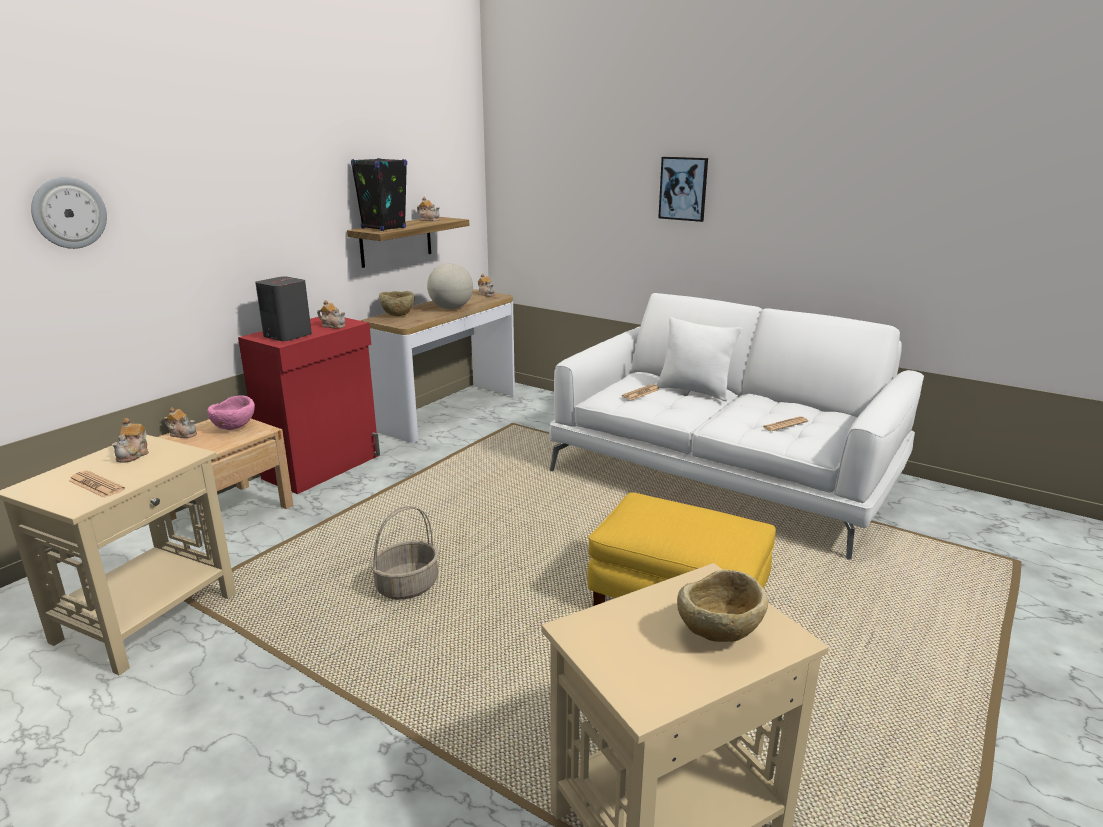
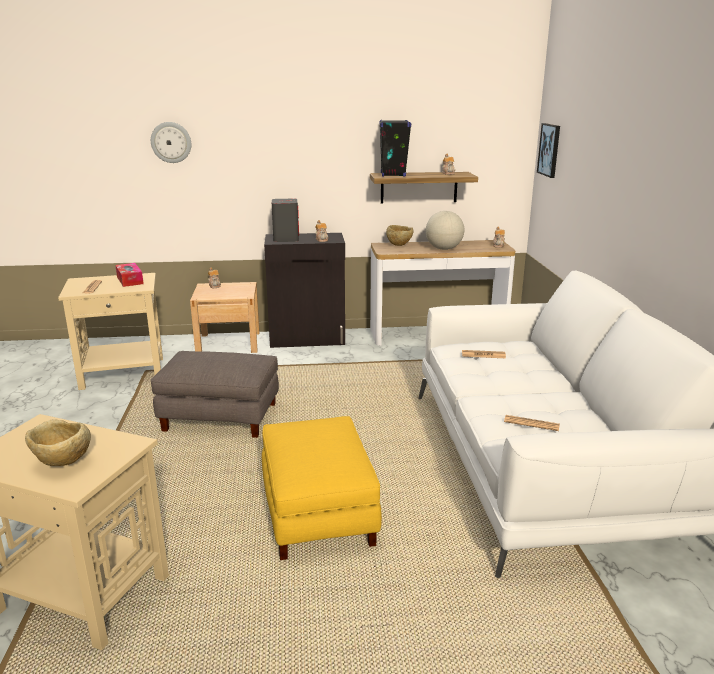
camera: 50 degrees right, 0 degrees up
teapot [112,418,149,463] -> tissue box [115,263,144,287]
pink bowl [207,395,255,430] -> none
red cabinet [238,316,380,494] -> black cabinet [264,233,345,348]
basket [371,506,439,600] -> grey ottoman [150,351,279,438]
white pillow [656,317,742,401] -> none
picture [658,157,708,222] -> picture moved to [537,123,560,178]

